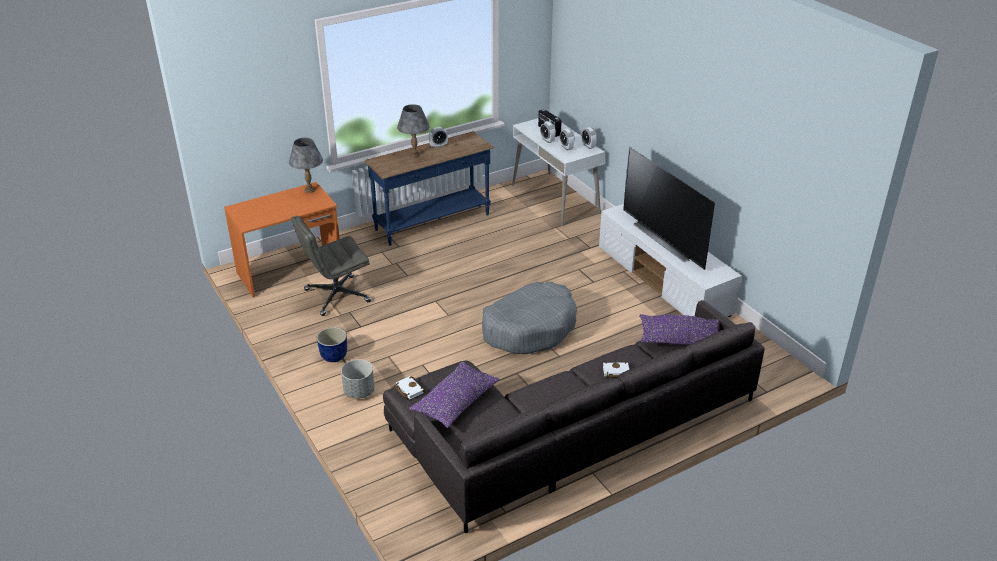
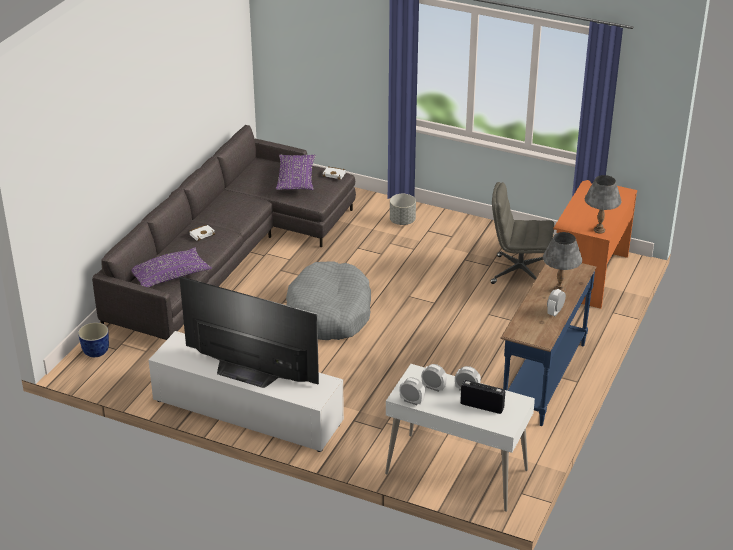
camera: 145 degrees right, 0 degrees up
grey office chair [291,215,371,316] -> grey office chair turned 105 degrees counterclockwise [491,182,554,284]
planter [317,327,347,362] -> planter moved to [78,322,109,357]

